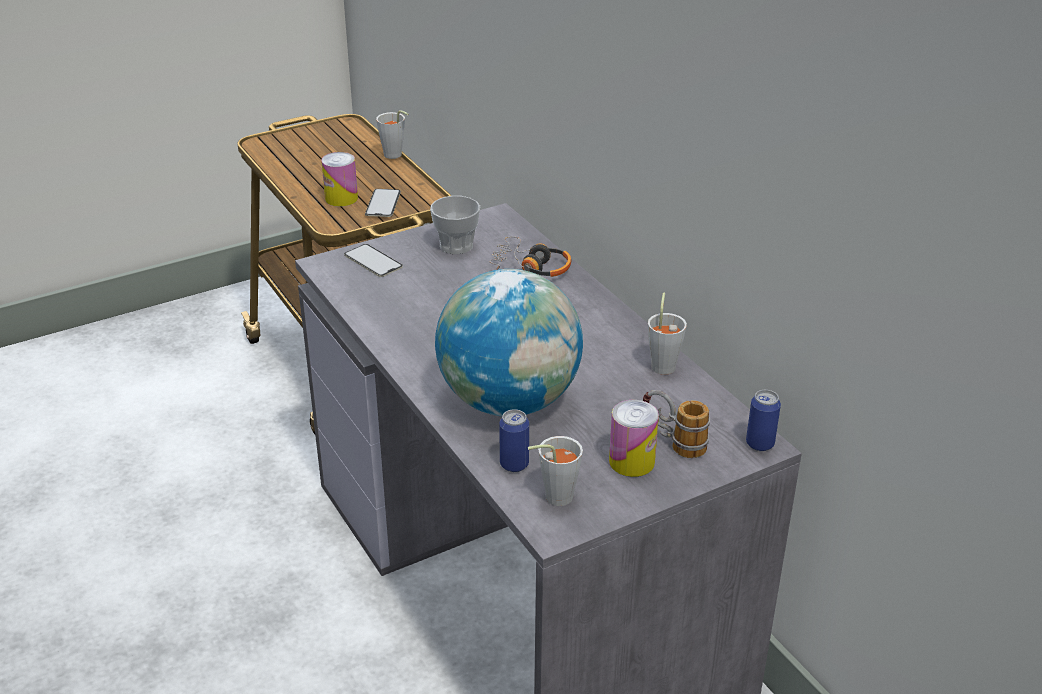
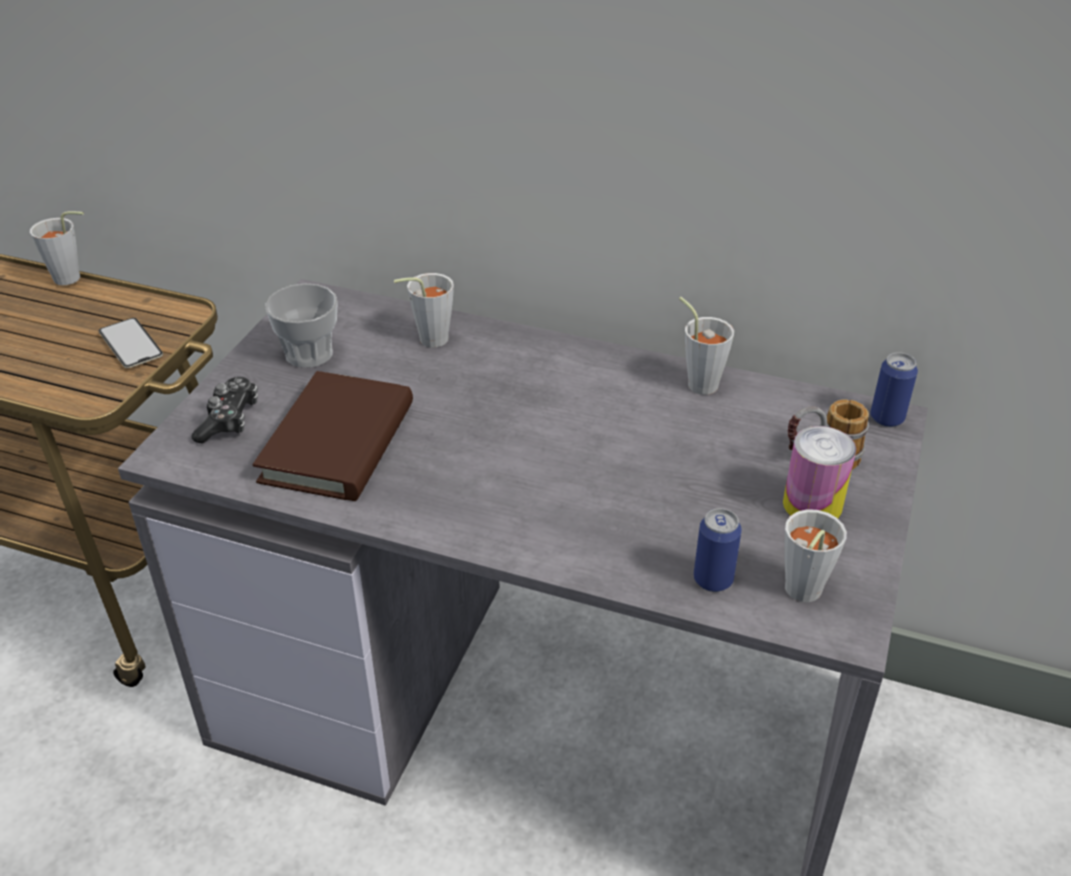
camera: 40 degrees left, 5 degrees up
can [321,152,358,207] -> none
phone [344,244,403,277] -> game controller [192,377,258,444]
globe [435,269,583,416] -> none
headphones [490,236,571,277] -> grey cup [394,273,454,347]
none -> brown book [253,371,413,501]

